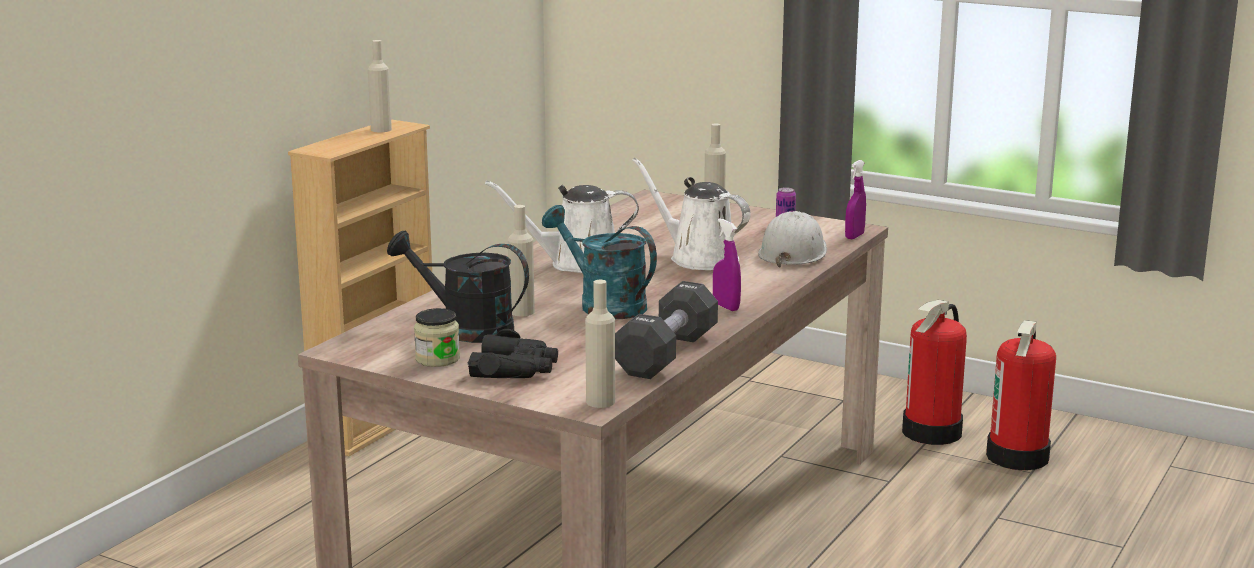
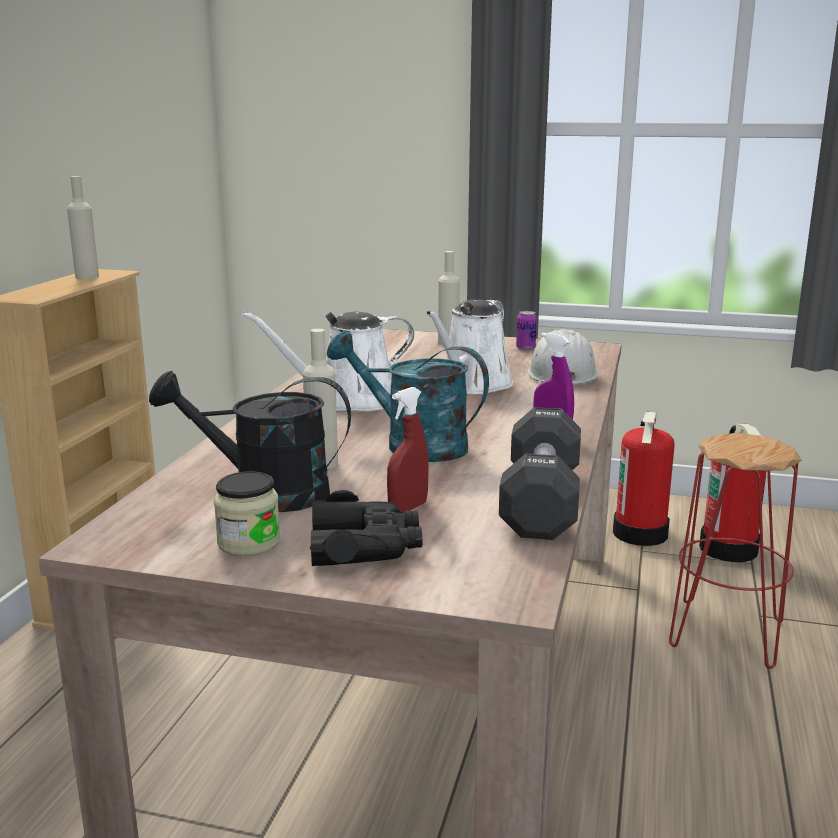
camera: 15 degrees left, 0 degrees up
beige bottle [585,280,615,408] -> none
white watering can [632,158,751,270] -> white watering can turned 90 degrees counterclockwise [426,300,514,394]
purple spray bottle [845,160,866,239] -> none
none -> red spray bottle [387,387,429,512]
none -> red stool [669,433,802,669]

